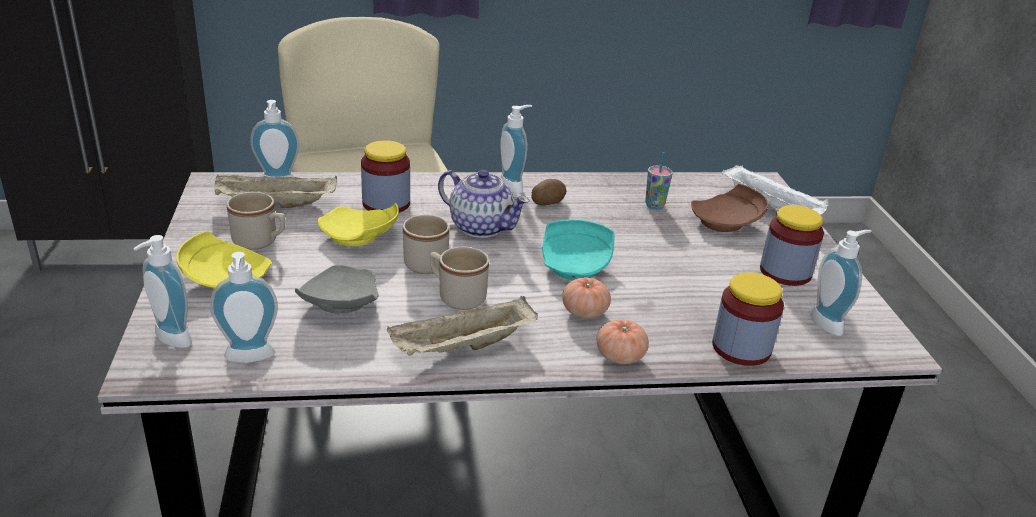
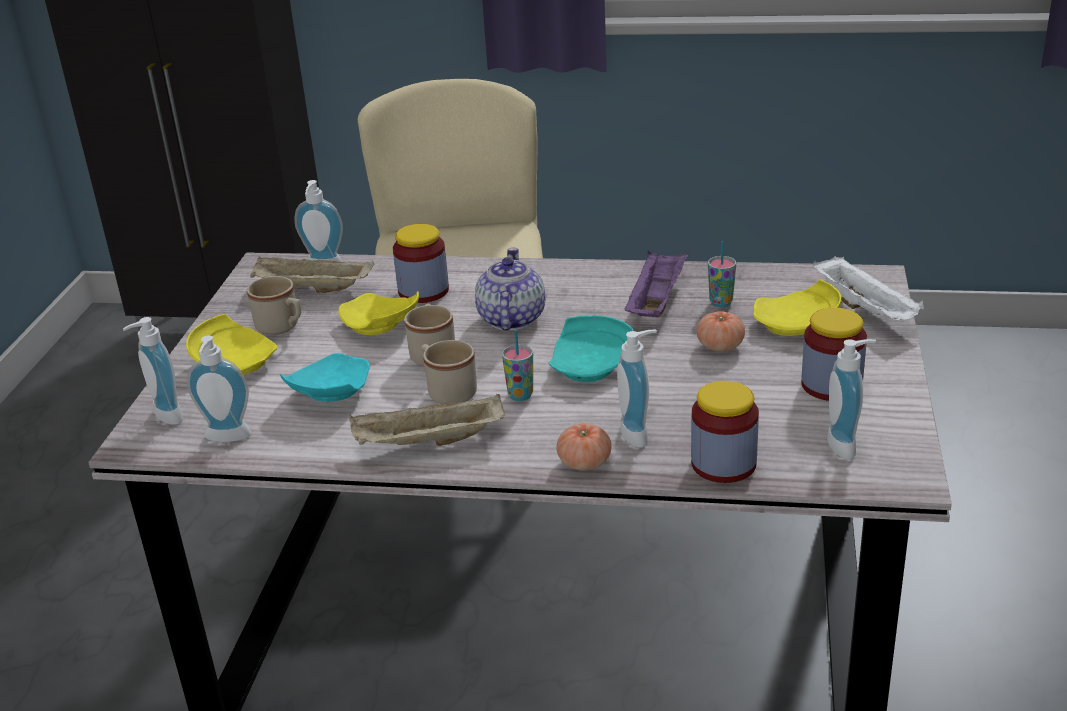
camera: 20 degrees right, 0 degrees up
grey plate [295,265,379,314] -> turquoise plate [280,353,370,402]
teapot [438,170,530,238] -> teapot turned 135 degrees counterclockwise [475,248,545,331]
soap dispenser [500,105,532,194] -> soap dispenser moved to [617,330,657,447]
potato [531,179,566,205] -> none
tomato [562,277,611,319] -> tomato moved to [697,311,745,351]
brown plate [691,184,768,232] -> yellow plate [753,280,841,336]
none -> cup [502,330,533,401]
none -> purple tray [624,251,688,317]

